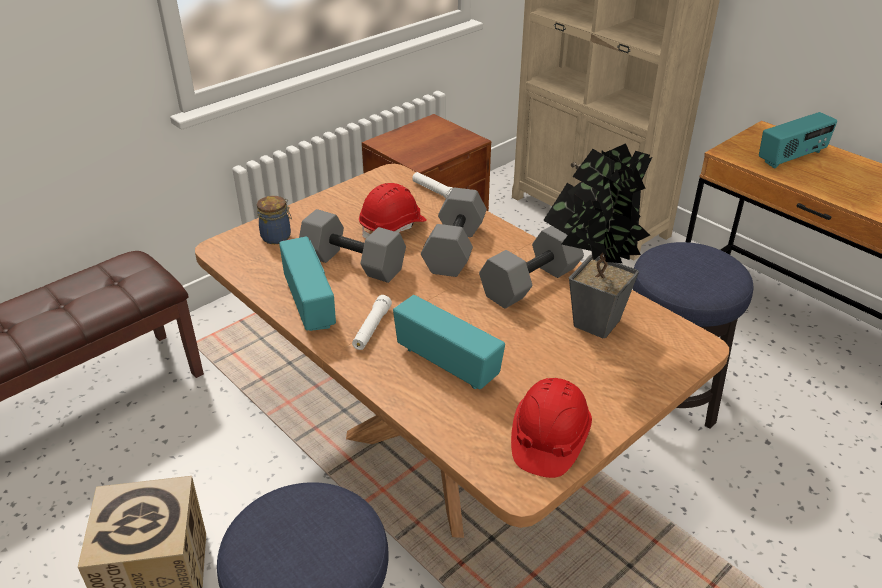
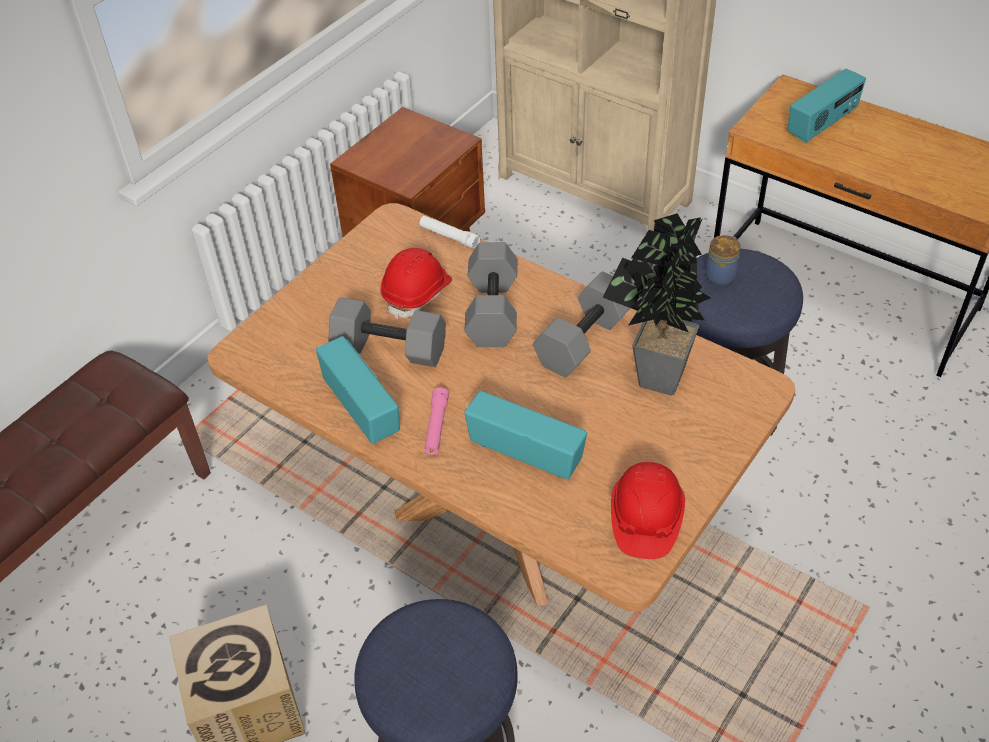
camera: 10 degrees left, 10 degrees up
jar [257,196,292,244] -> jar moved to [705,235,740,286]
white flashlight [352,295,392,350] -> pink flashlight [424,387,449,455]

